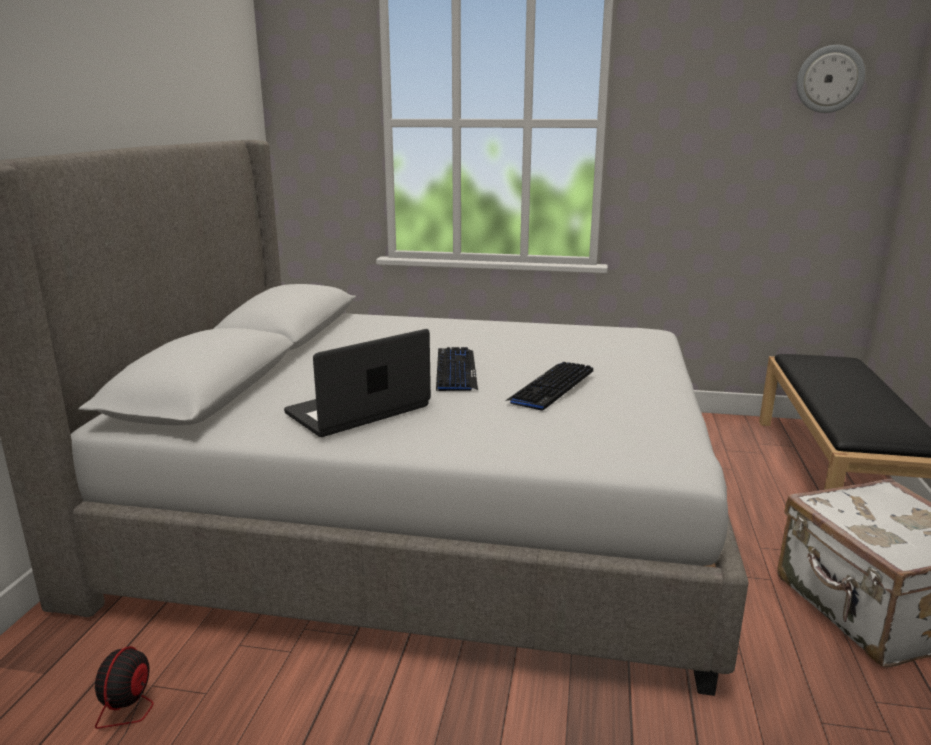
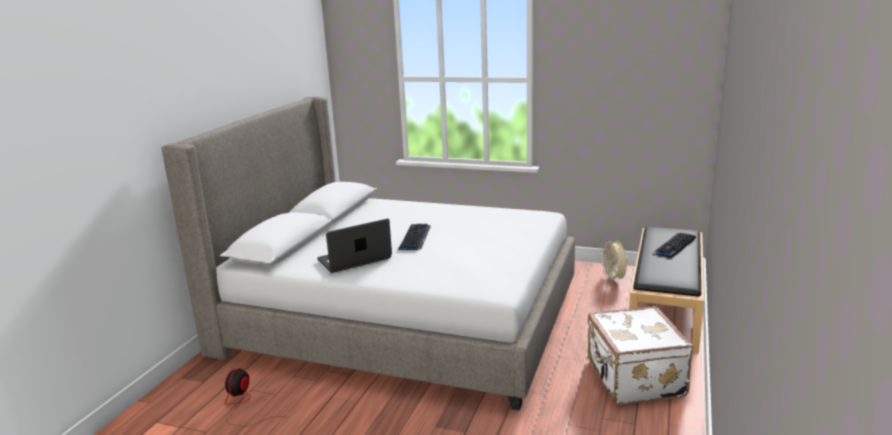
camera: 10 degrees right, 0 degrees up
keyboard [505,362,593,411] -> keyboard moved to [654,233,696,257]
wall clock [796,45,865,113] -> none
none -> beige fan [601,239,628,283]

